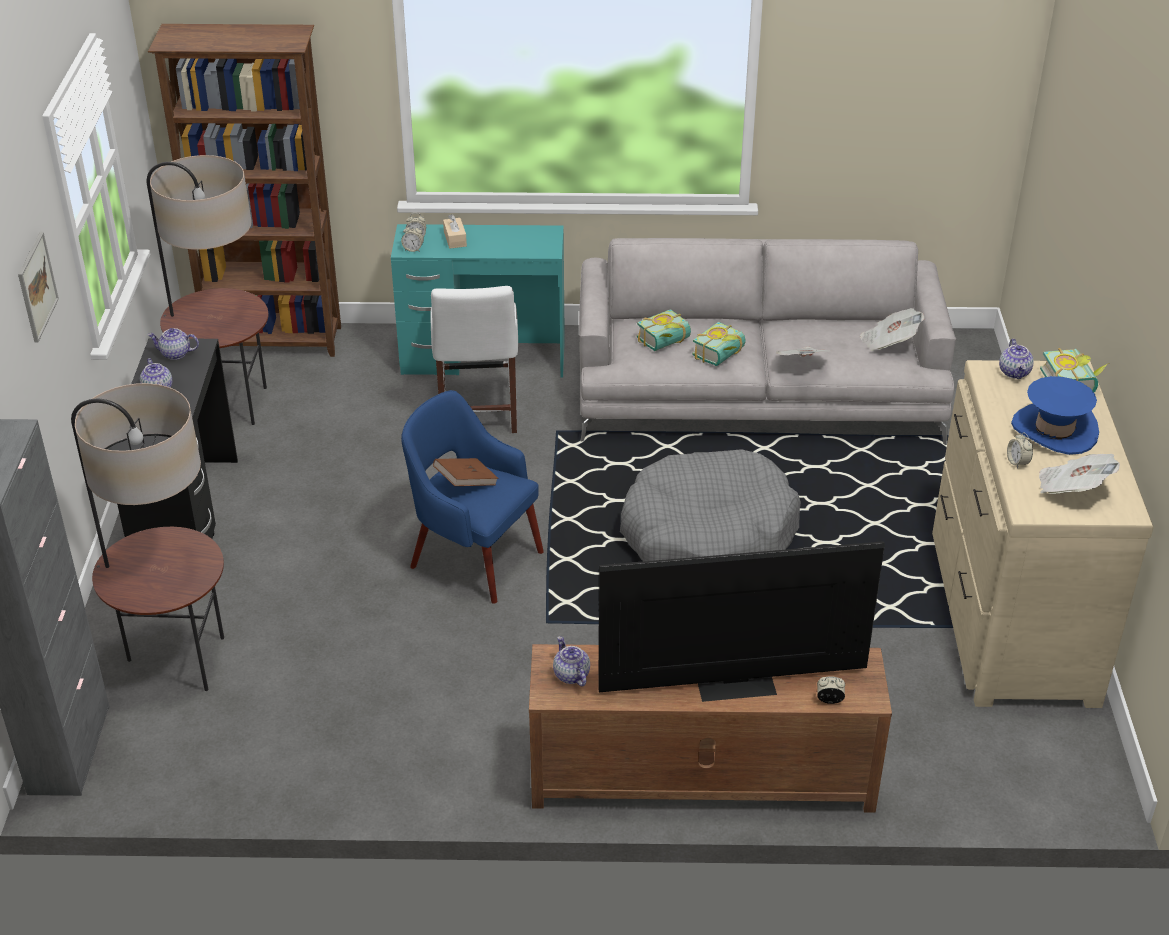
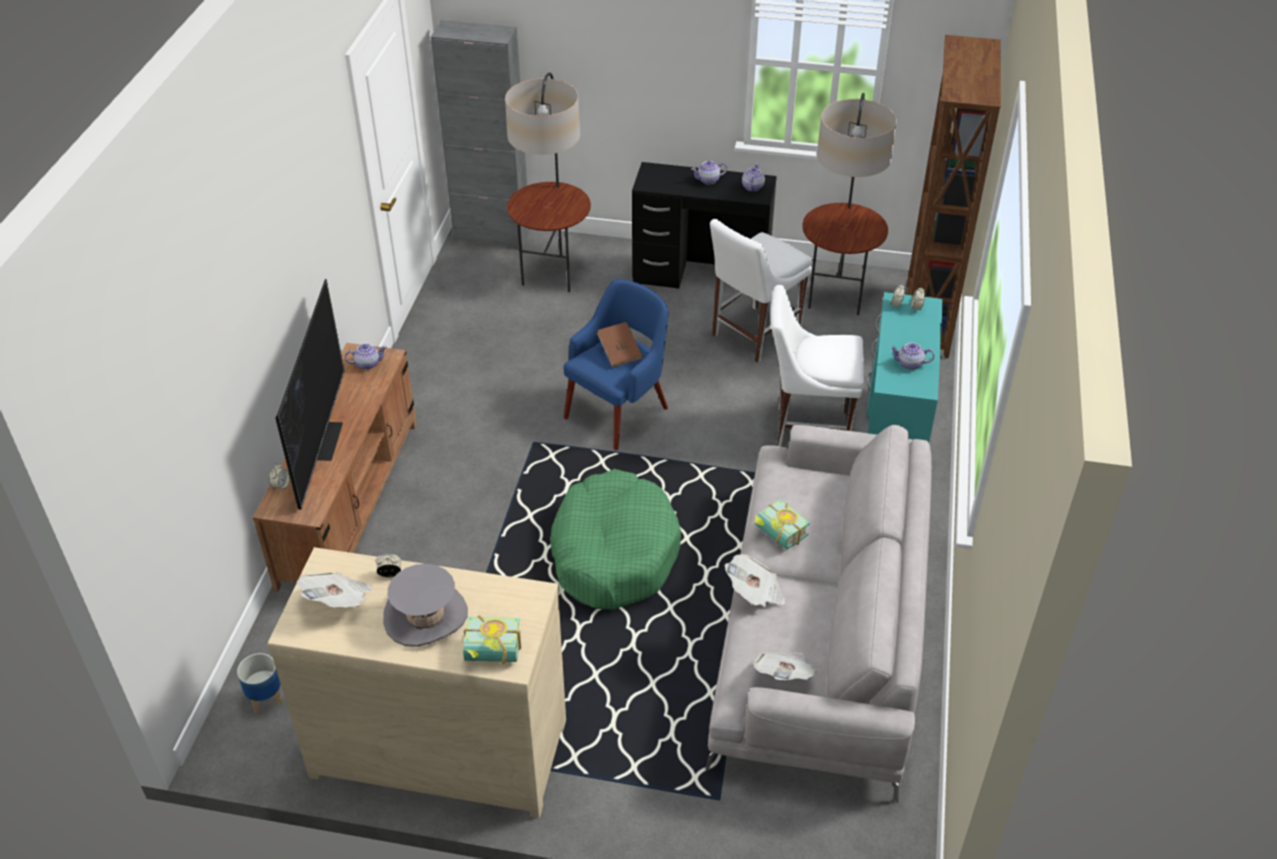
camera: 100 degrees right, 5 degrees up
picture [18,232,59,342] -> none
beige tissue box [443,214,467,249] -> none
grey dog bed [620,449,801,561] -> green dog bed [550,469,681,609]
book [637,309,691,351] -> none
teapot [999,339,1034,379] -> teapot moved to [890,343,935,370]
blue hat [1011,376,1099,455] -> grey hat [383,564,468,647]
none -> planter [237,653,283,714]
none -> white chair [710,219,812,363]

